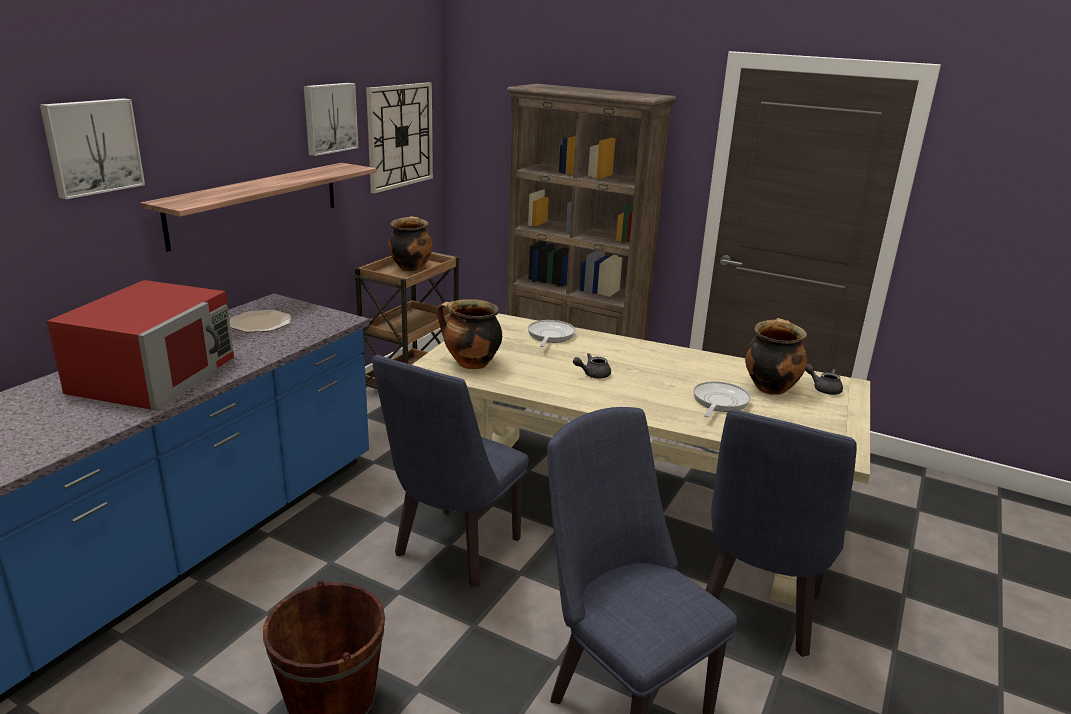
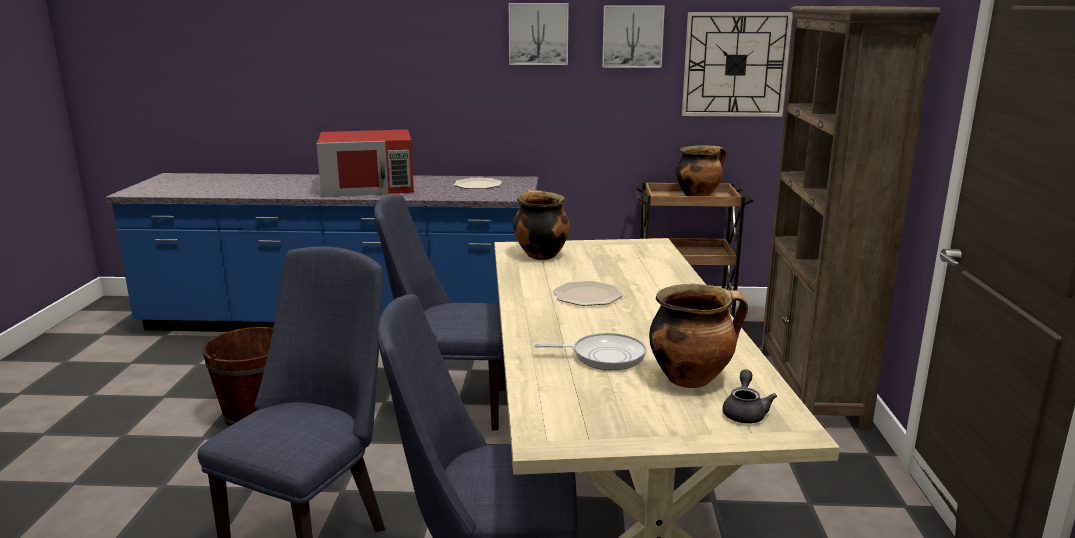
camera: 65 degrees right, 5 degrees down
picture [40,98,145,199] -> picture moved to [509,3,569,65]
shelf [140,163,376,252] -> none
frying pan [528,320,575,347] -> none
grey teapot [573,353,611,378] -> plate [553,281,623,306]

